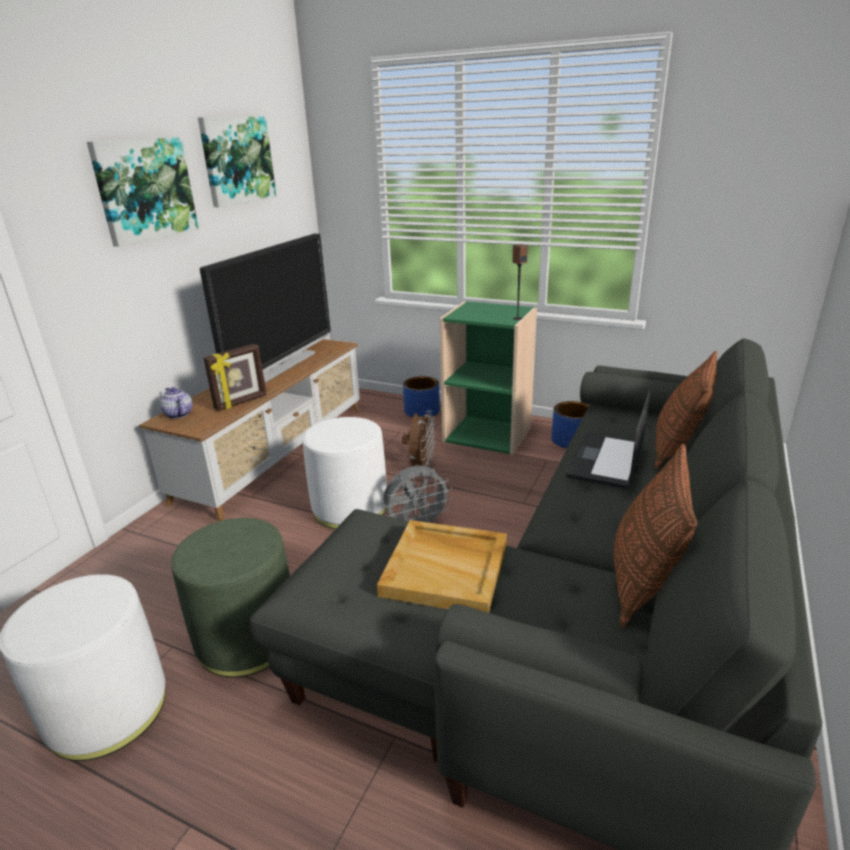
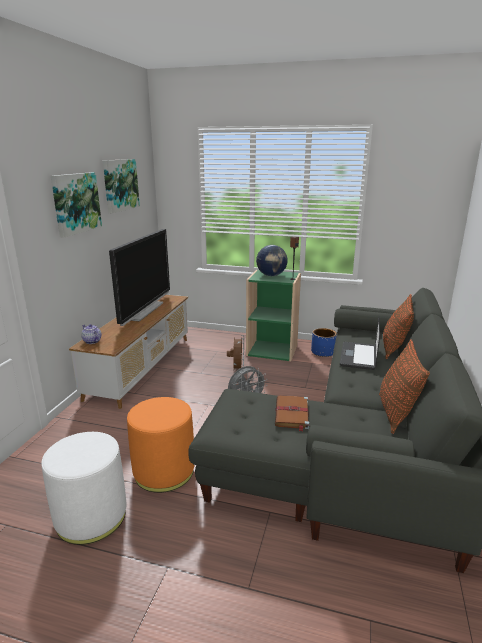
camera: 10 degrees left, 5 degrees down
green ottoman [171,518,290,678] -> orange ottoman [127,397,195,493]
picture frame [203,344,267,411] -> none
white ottoman [302,417,387,529] -> none
beige tray [377,520,507,613] -> brown book [275,395,309,431]
blue planter [403,376,440,418] -> none
none -> globe [256,245,288,276]

